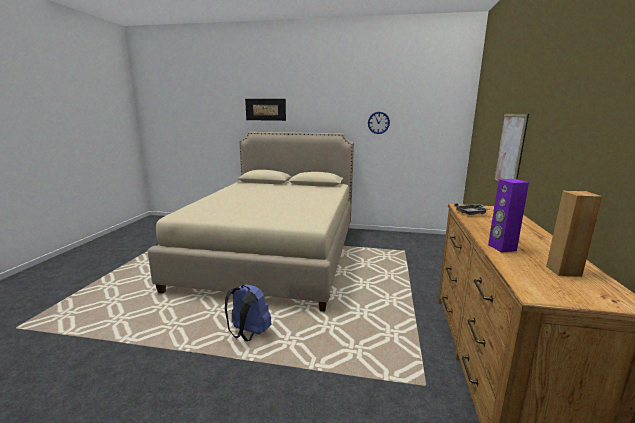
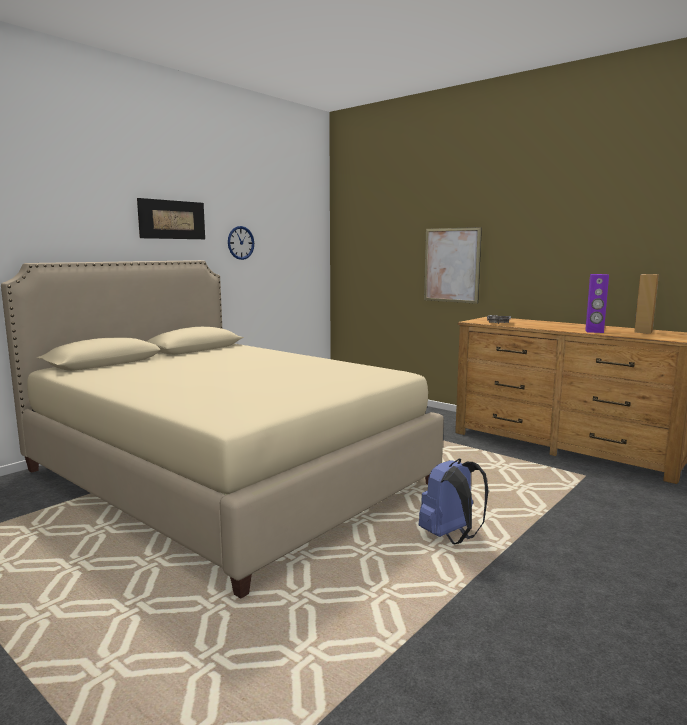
camera: 60 degrees left, 5 degrees down
picture [245,99,286,121] -> picture moved to [137,198,205,239]

